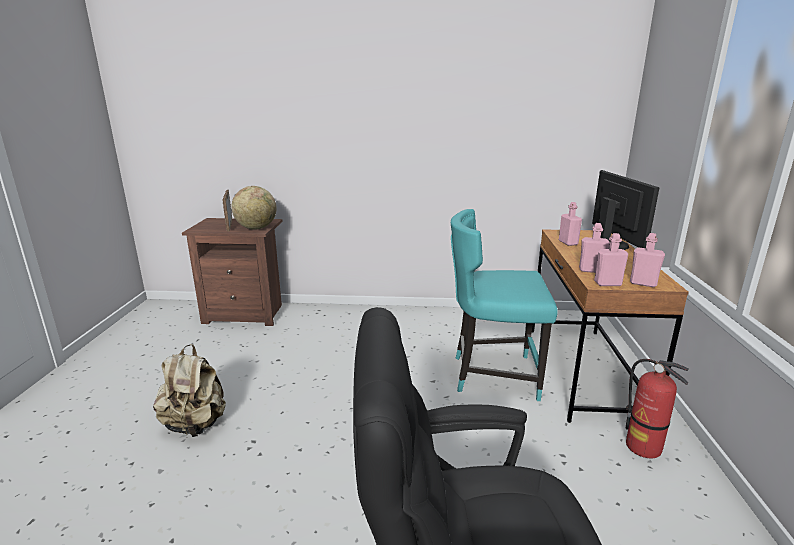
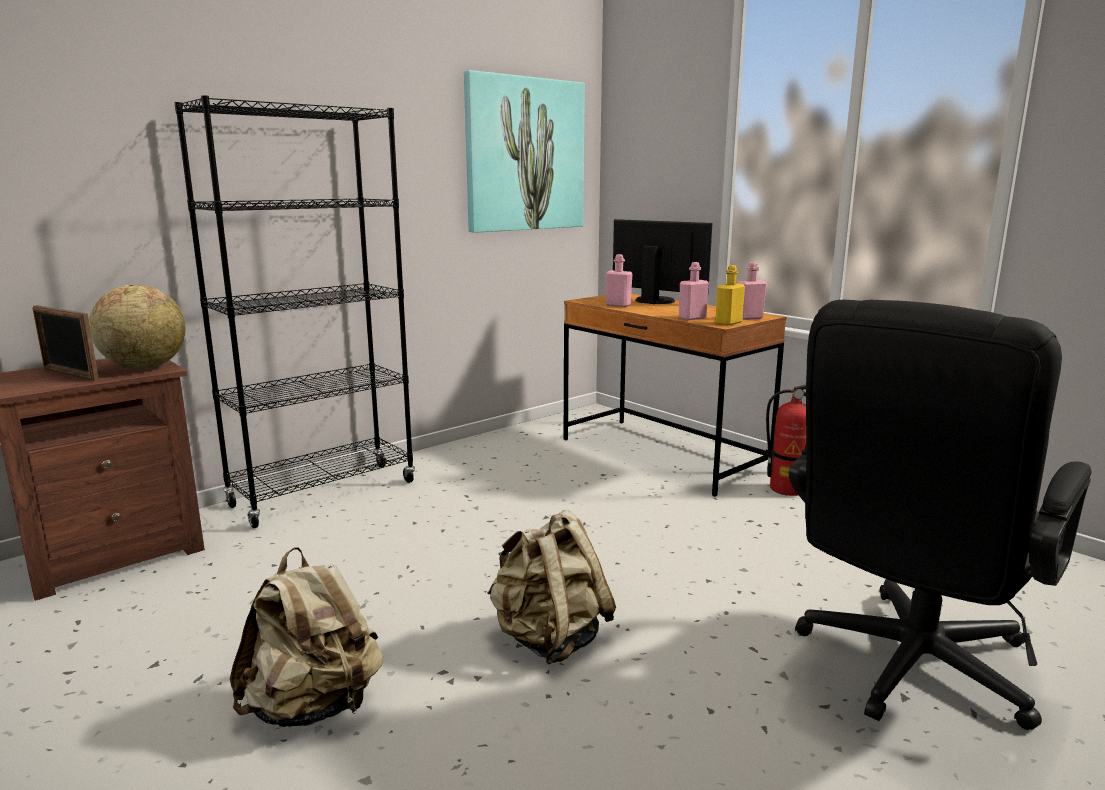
camera: 45 degrees left, 5 degrees down
turquoise chair [451,209,557,401] -> none
pink bottle [594,233,628,286] -> yellow bottle [715,265,745,326]
none -> black bookcase [174,95,415,528]
none -> picture [464,70,585,233]
none -> beige backpack [487,510,616,664]

